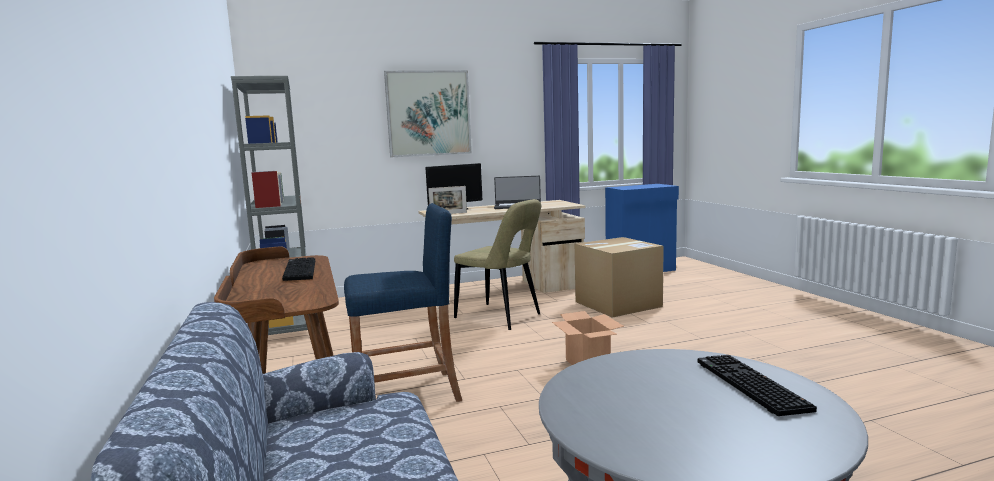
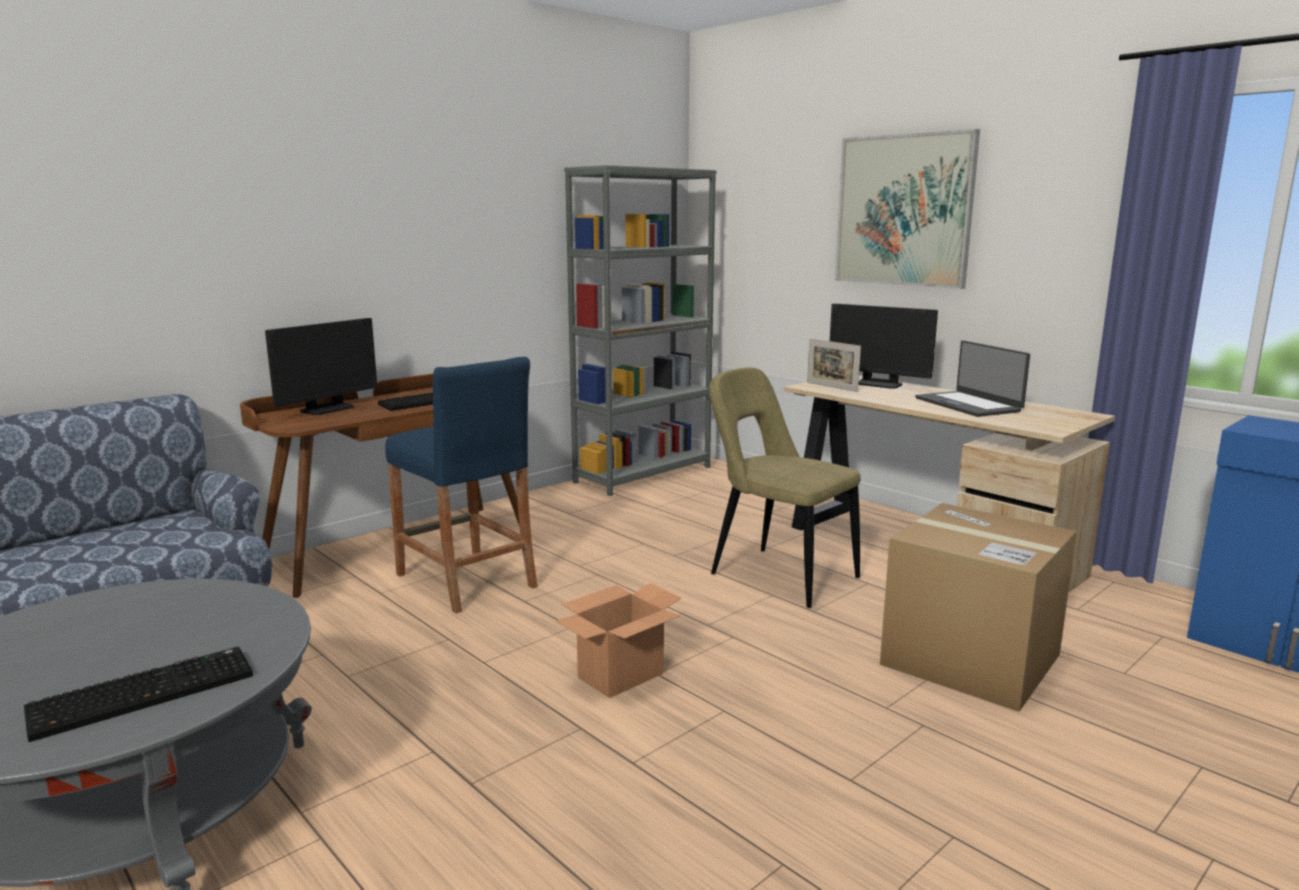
camera: 65 degrees right, 5 degrees up
beige chair [454,199,541,330] -> beige chair turned 120 degrees clockwise [709,367,861,608]
none -> monitor [265,318,377,415]

